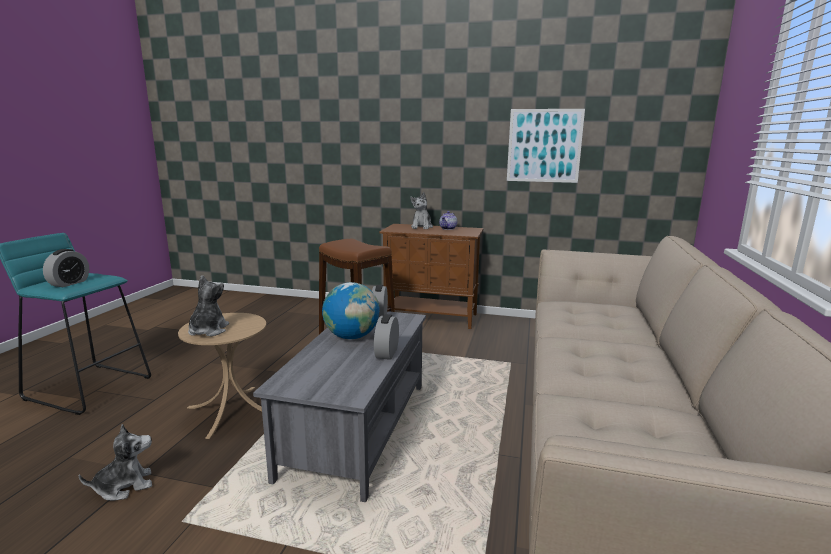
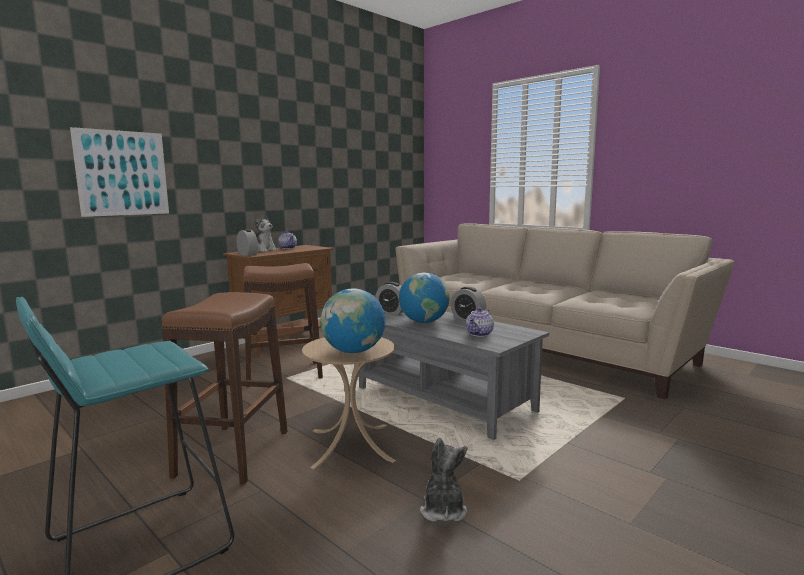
camera: 60 degrees left, 5 degrees down
alarm clock [43,249,89,287] -> alarm clock moved to [237,229,258,256]
plush toy [188,275,229,336] -> globe [320,289,386,353]
picture [507,109,585,183] -> picture moved to [70,127,169,217]
none -> brown stool [162,292,287,485]
none -> teapot [466,308,494,337]

